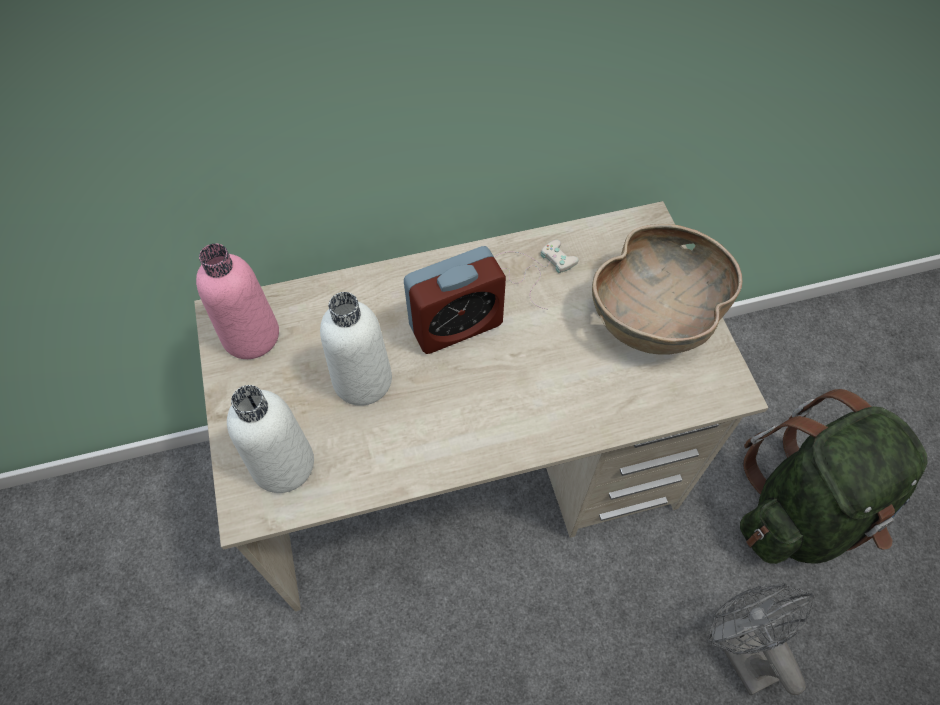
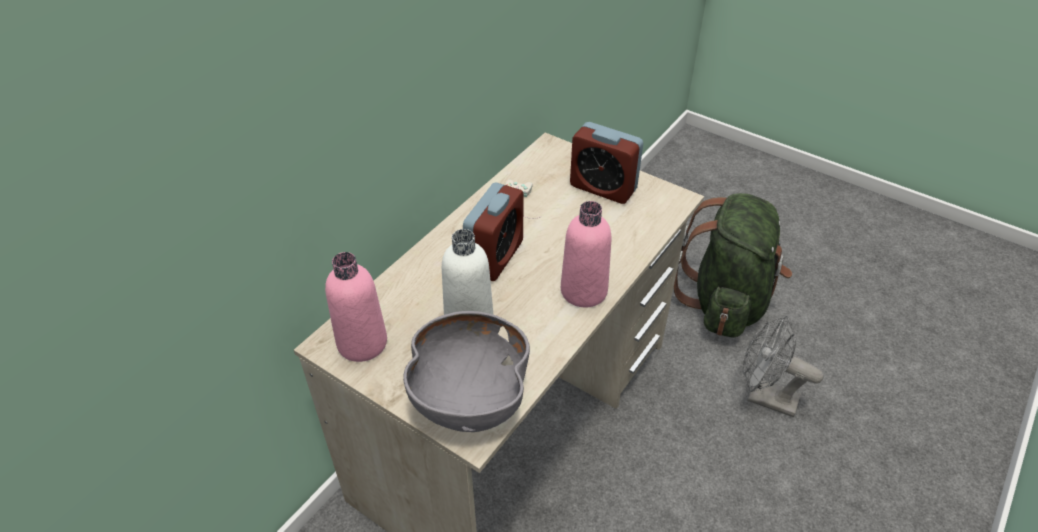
camera: 40 degrees left, 15 degrees down
white bottle [227,385,314,493] -> grey bowl [403,311,530,432]
brown bowl [592,224,743,355] -> alarm clock [570,122,643,204]
none -> pink bottle [561,201,612,307]

